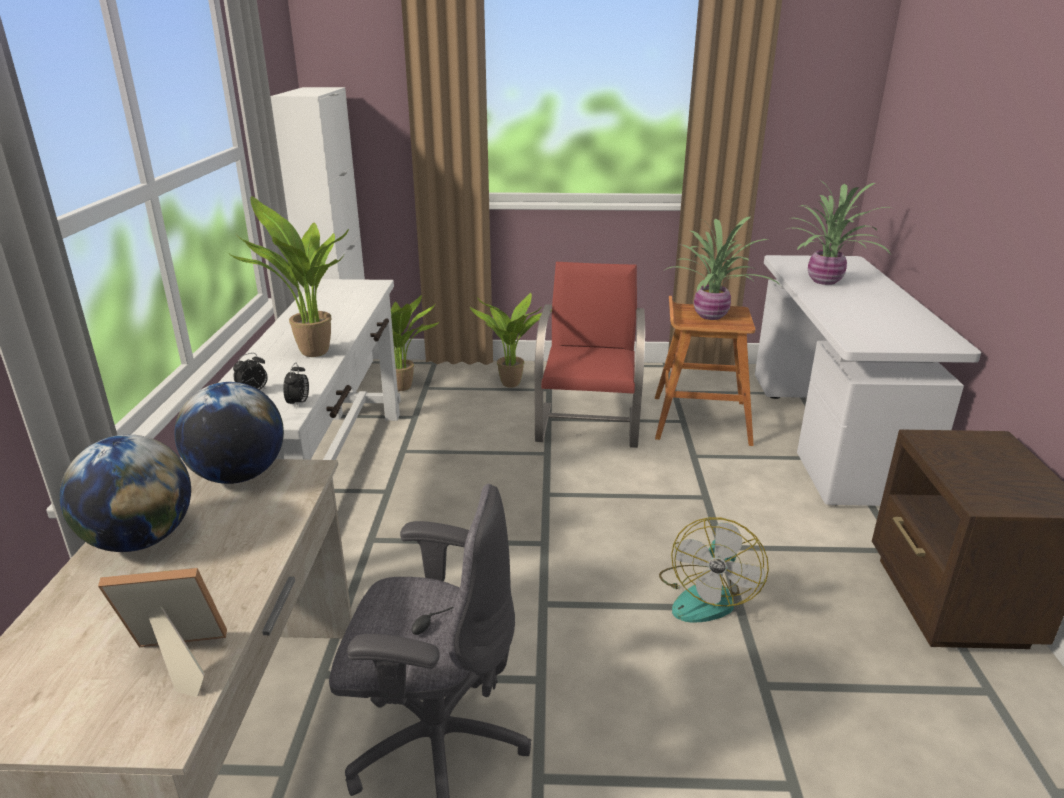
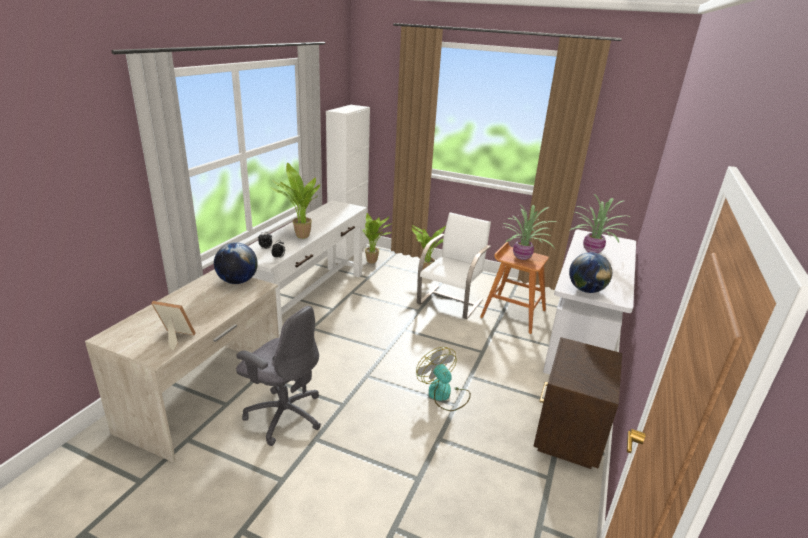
camera: 20 degrees right, 0 degrees up
globe [59,435,191,552] -> globe moved to [569,252,612,293]
red chair [534,262,645,448] -> white chair [417,212,491,319]
fan [659,517,769,623] -> fan turned 105 degrees clockwise [416,347,471,411]

